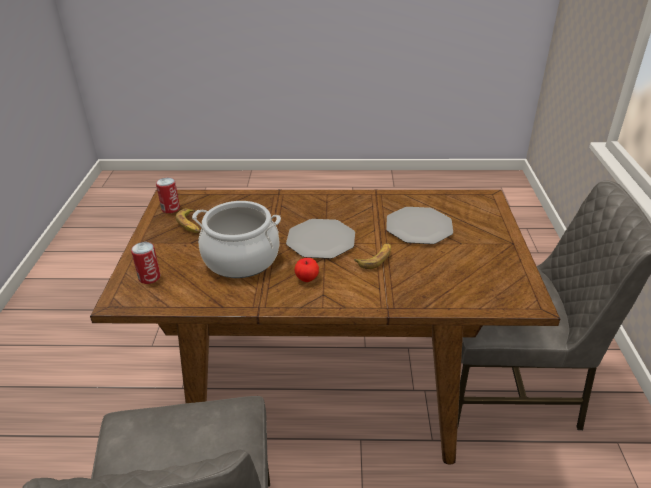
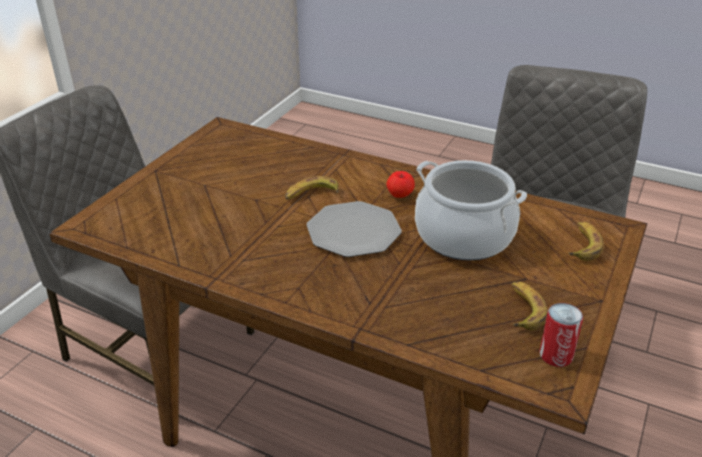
camera: 155 degrees left, 0 degrees up
can [131,242,161,284] -> banana [568,222,603,261]
plate [386,207,453,244] -> none

